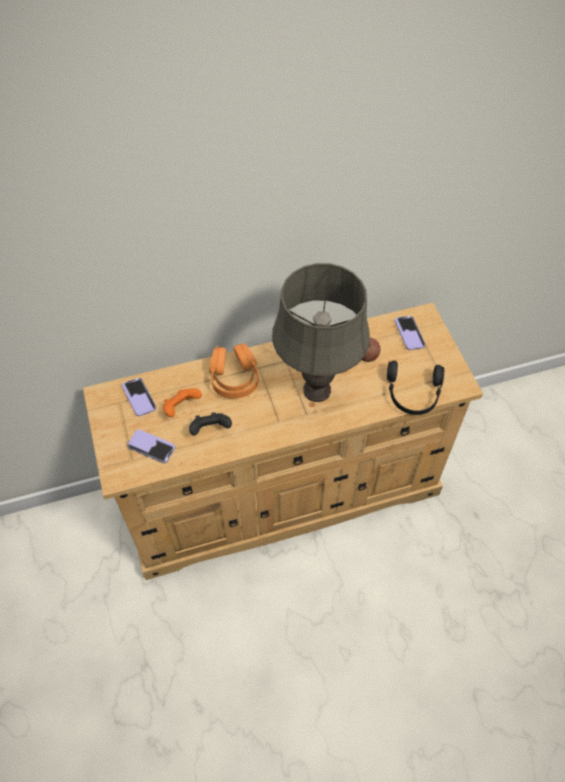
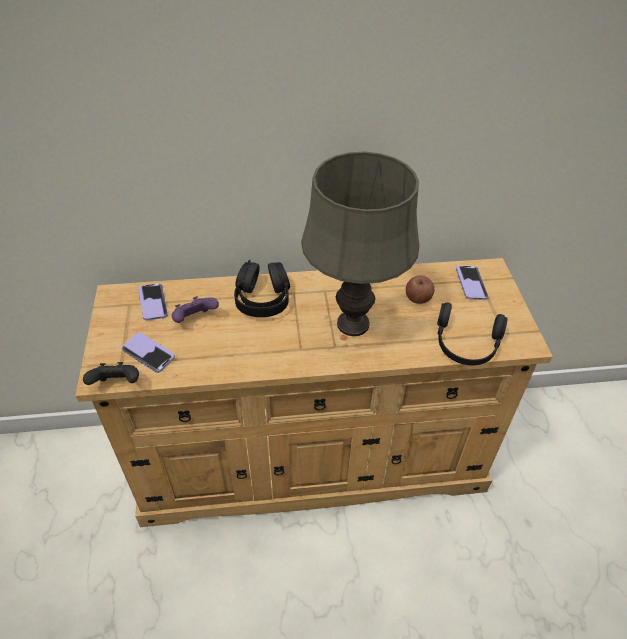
camera: 10 degrees right, 10 degrees down
orange game controller [163,388,202,417] -> purple game controller [171,296,219,323]
black game controller [189,412,232,436] -> black game controller moved to [83,362,139,385]
orange headphones [209,344,259,399] -> black headphones [234,259,290,317]

